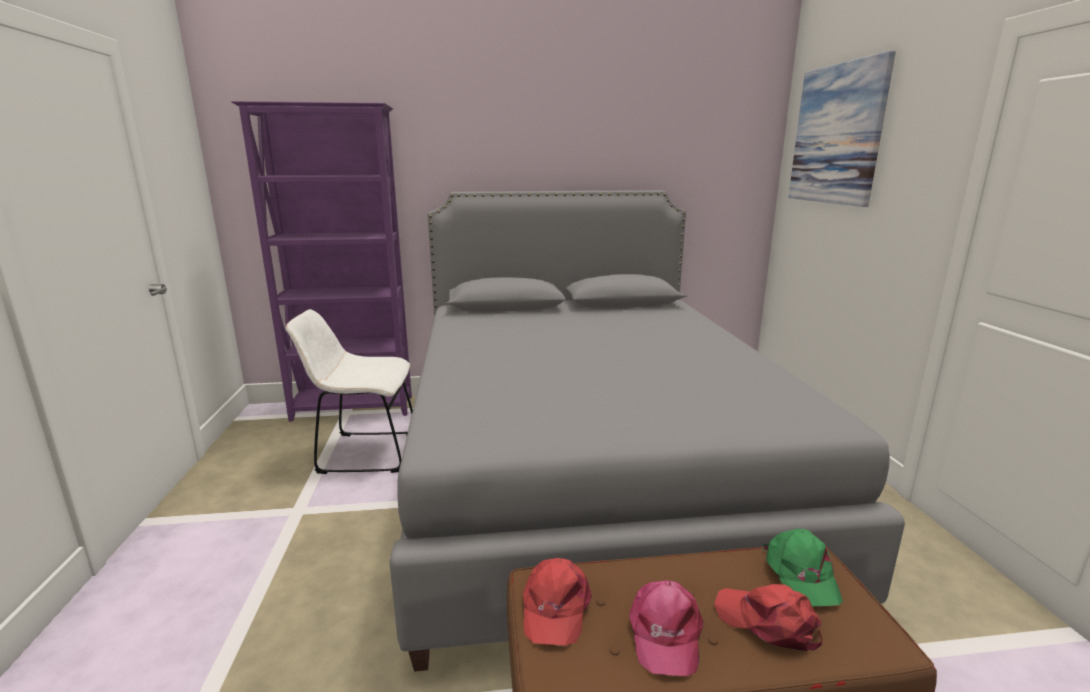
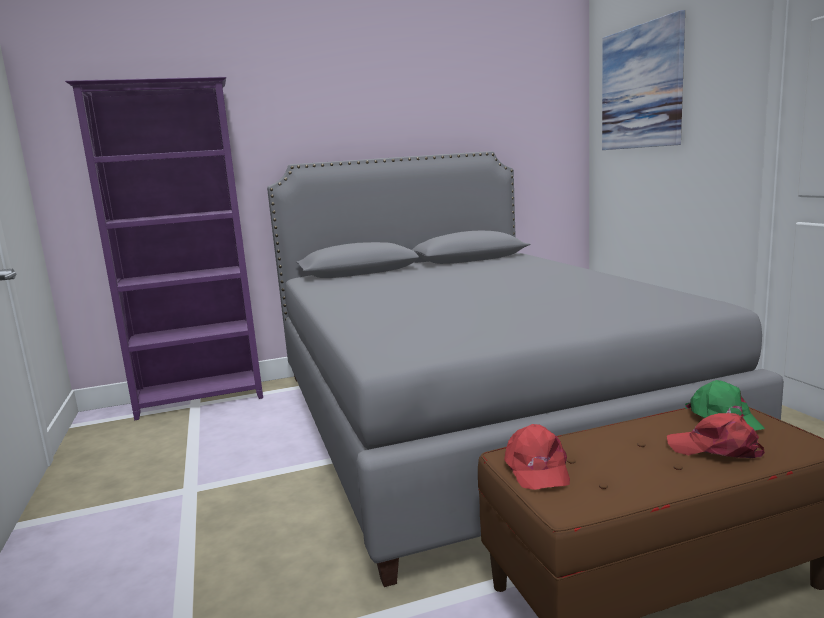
camera: 10 degrees left, 5 degrees down
white chair [286,309,413,474] -> none
pink cap [629,580,703,676] -> none

